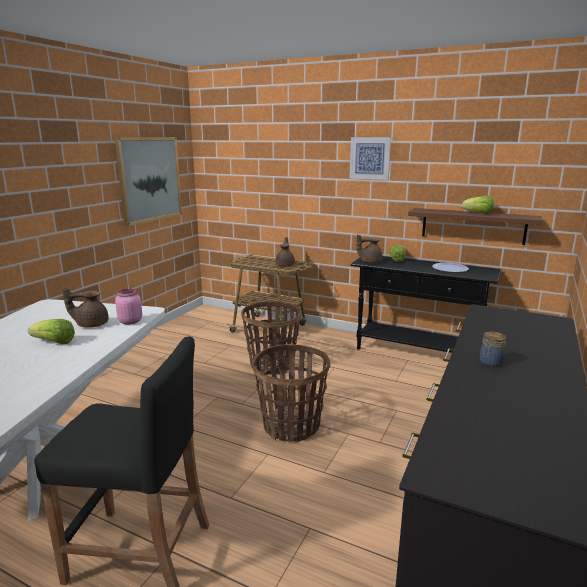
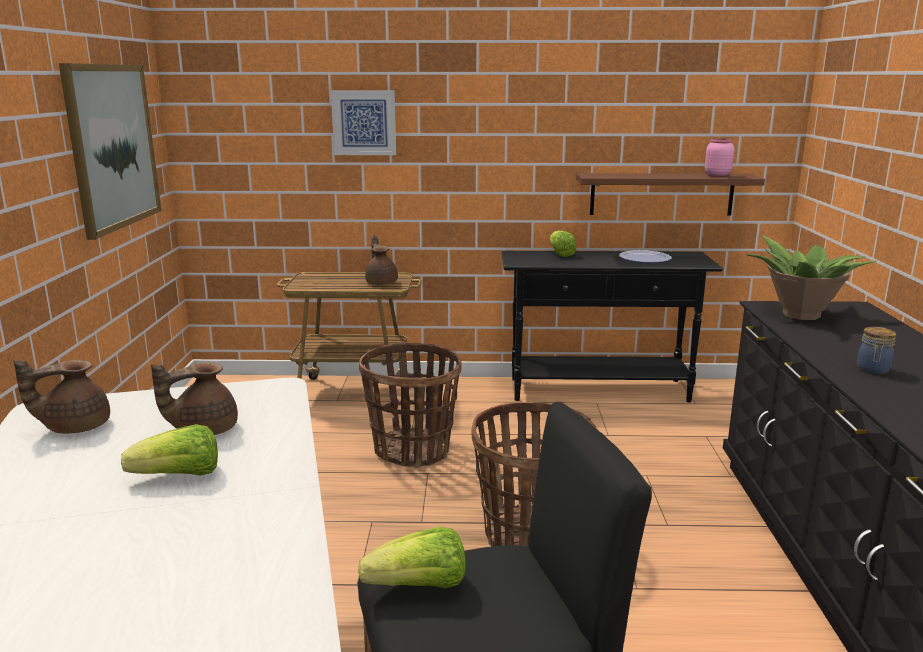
camera: 25 degrees left, 0 degrees up
pink jar [115,289,142,325] -> pink jar moved to [705,138,735,177]
picture [349,137,391,180] -> picture moved to [331,90,396,155]
brown teapot [356,234,383,263] -> brown teapot moved to [14,360,110,434]
lettuce [461,196,494,214] -> lettuce moved to [358,527,466,588]
none -> potted plant [746,235,877,320]

